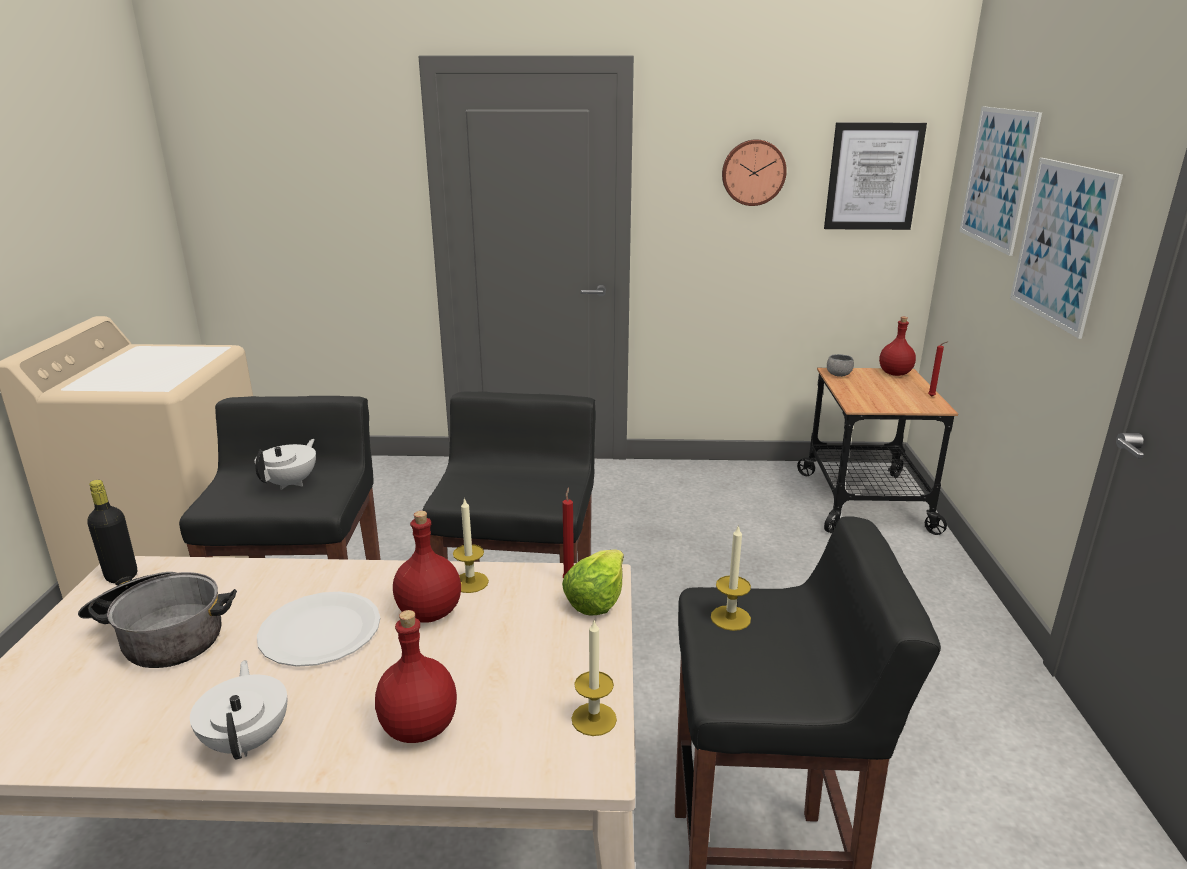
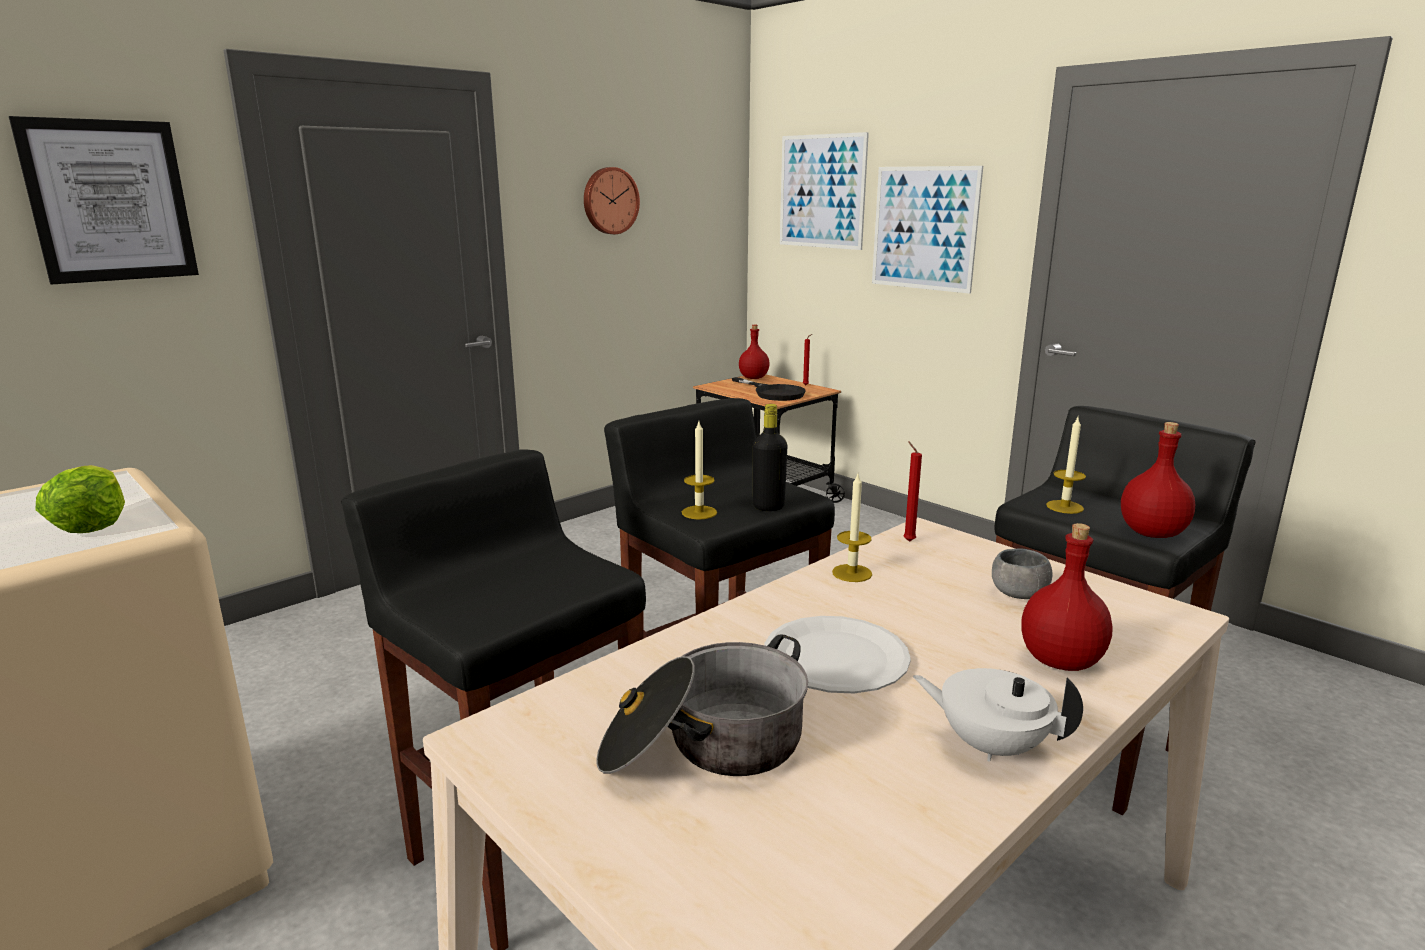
camera: 45 degrees left, 5 degrees down
black bottle [87,480,137,583] -> black bottle moved to [753,404,788,511]
white teapot [255,439,316,490] -> none
red bottle [393,511,461,623] -> red bottle moved to [1121,422,1195,538]
lettuce [562,550,624,616] -> lettuce moved to [36,465,125,533]
candle [572,619,617,736] -> candle moved to [682,422,717,519]
picture [824,123,927,230] -> picture moved to [9,116,199,285]
grey bowl [827,354,854,377] -> grey bowl moved to [992,548,1052,599]
none -> black frying pan [732,377,805,401]

